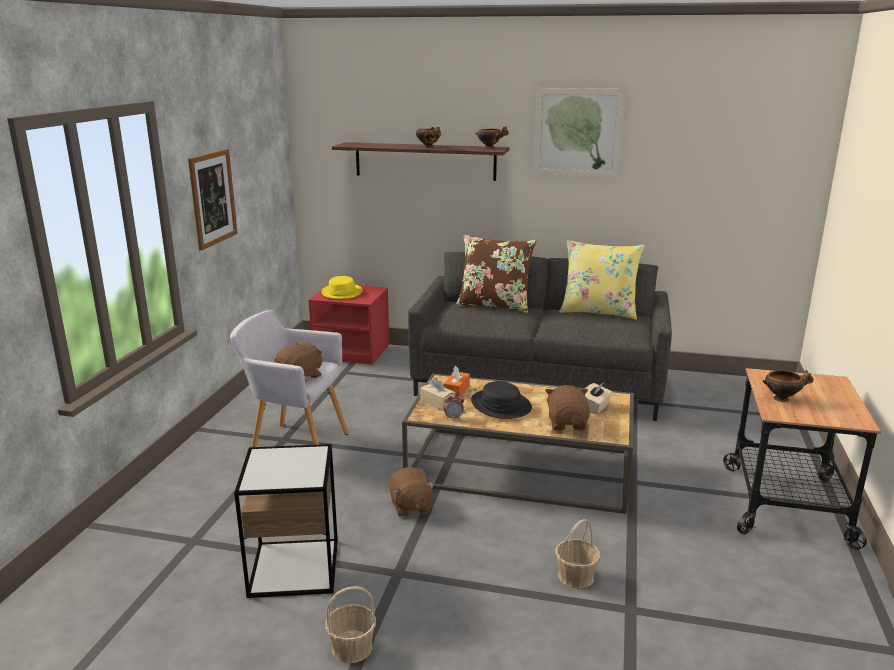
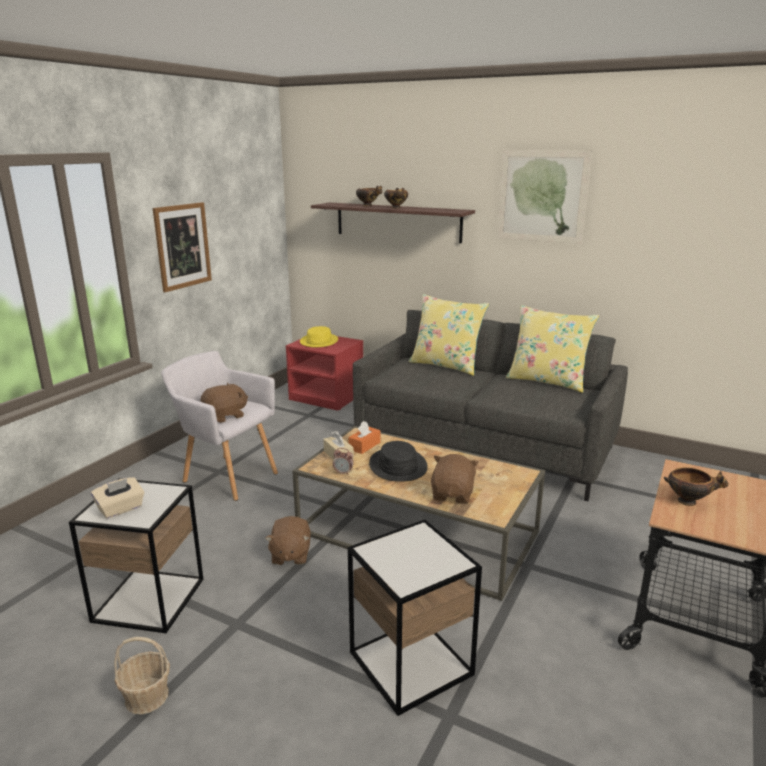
camera: 15 degrees right, 0 degrees up
brown pillow [456,235,537,313] -> yellow pillow [409,294,489,376]
bowl [475,126,509,149] -> bowl moved to [356,186,382,206]
basket [555,519,600,589] -> side table [348,520,482,716]
beige tissue box [585,382,612,415] -> beige tissue box moved to [91,477,144,519]

